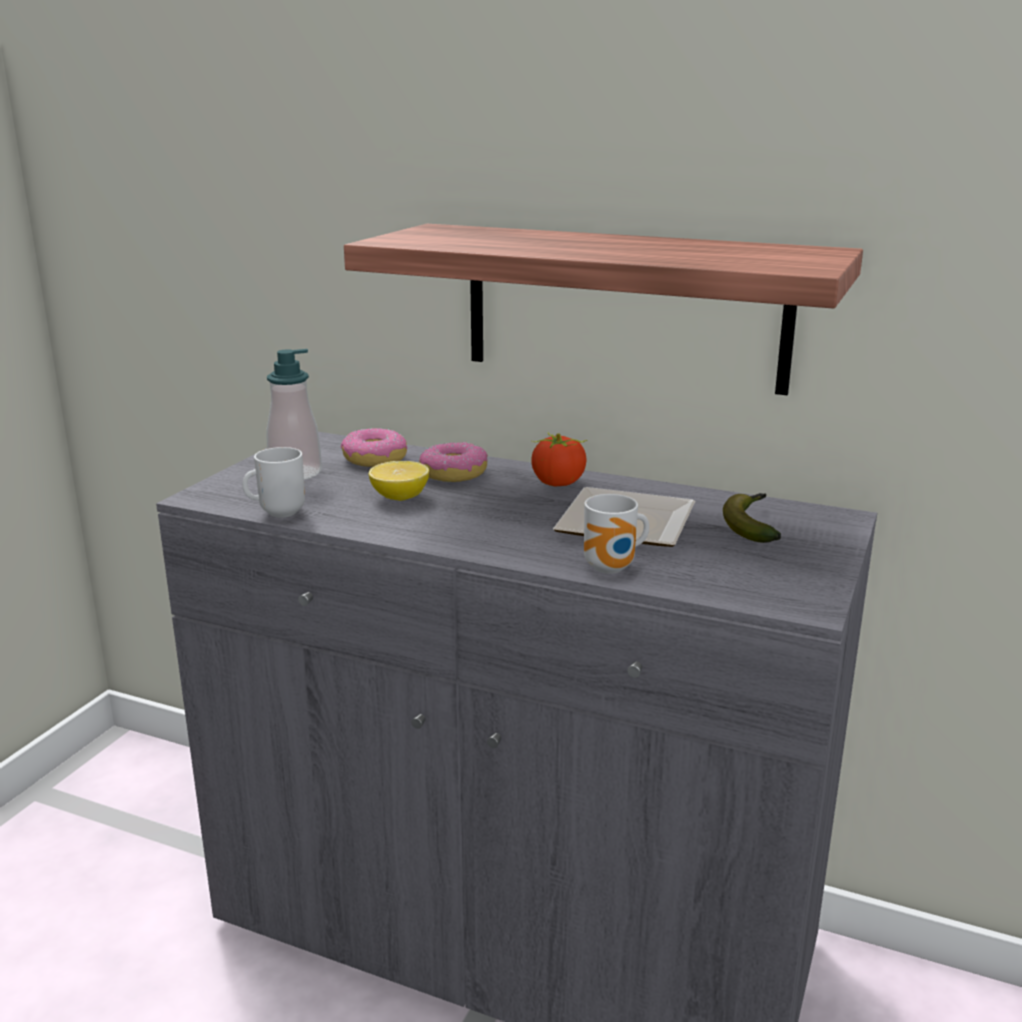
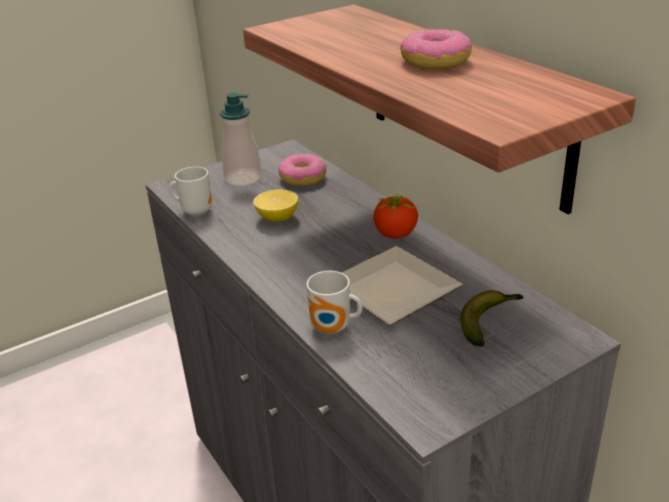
camera: 35 degrees right, 10 degrees up
donut [419,442,488,482] -> donut moved to [400,29,472,69]

